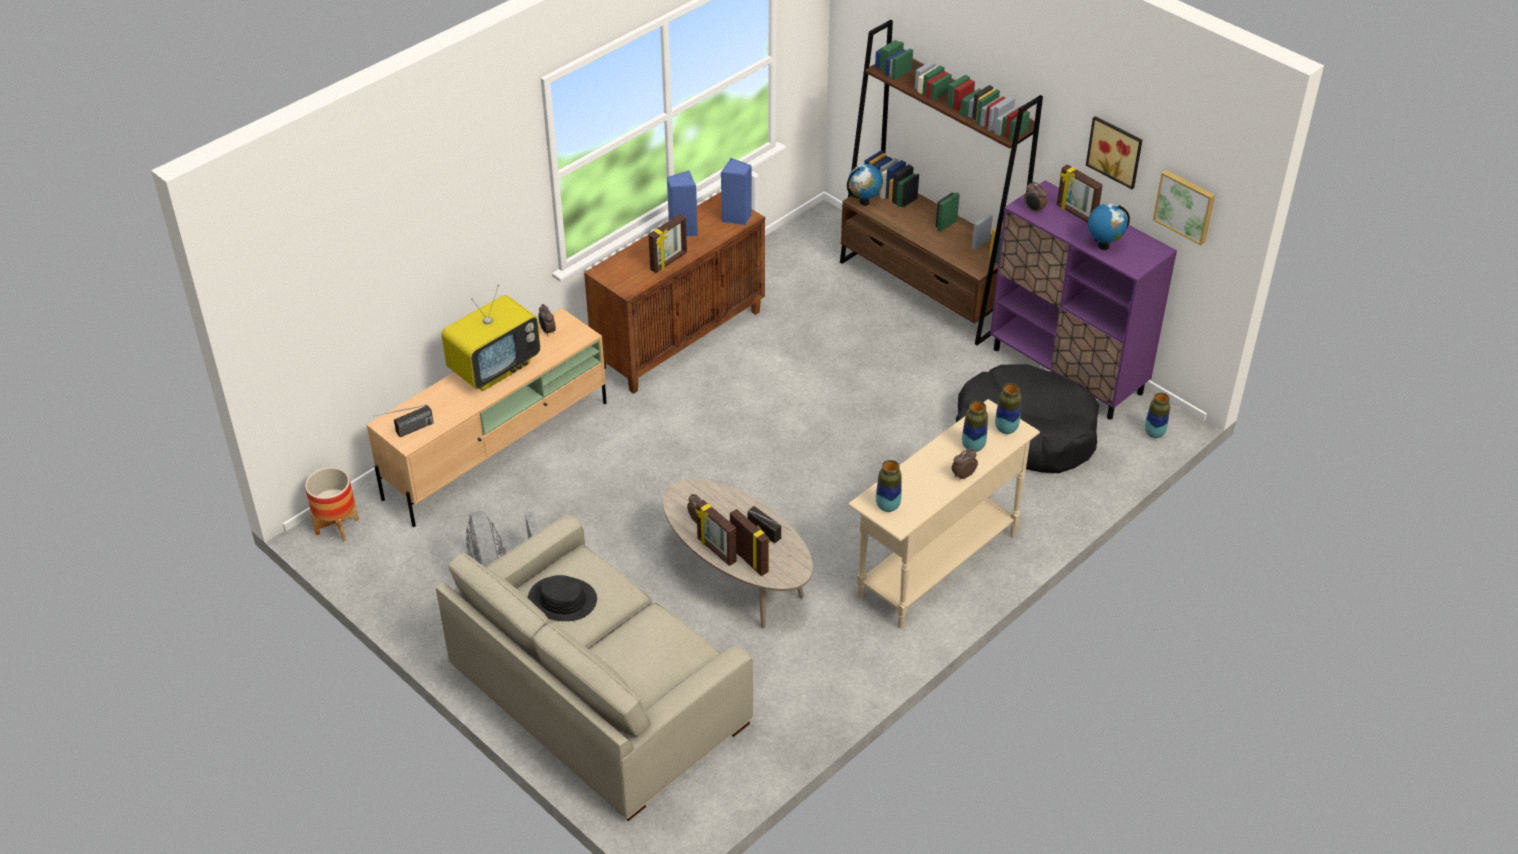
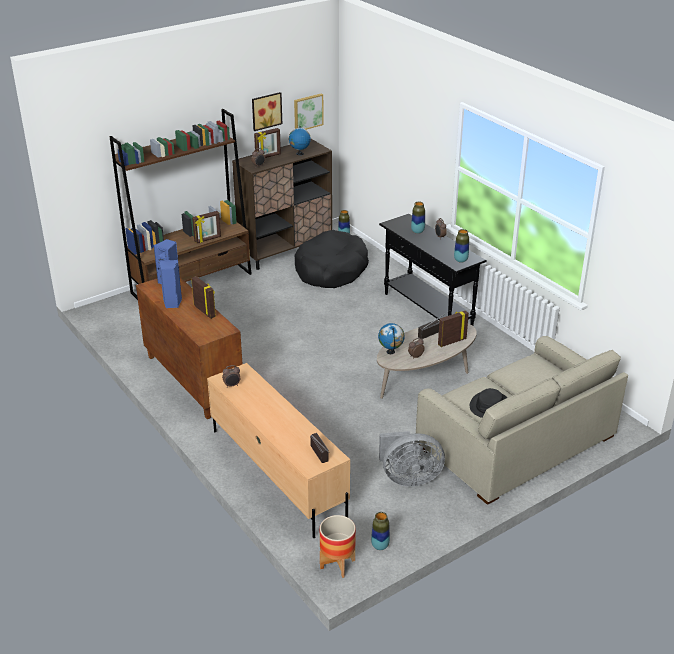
camera: 80 degrees left, 10 degrees down
television [442,284,540,391] -> none
picture frame [695,500,737,566] -> picture frame moved to [192,211,221,243]
globe [847,164,883,206] -> globe moved to [378,323,405,354]
beige console table [848,399,1040,628] -> black console table [379,214,487,326]
purple cabinet [990,180,1177,420] -> brown cabinet [232,139,332,270]
vase [995,383,1021,434] -> vase moved to [371,512,390,550]

